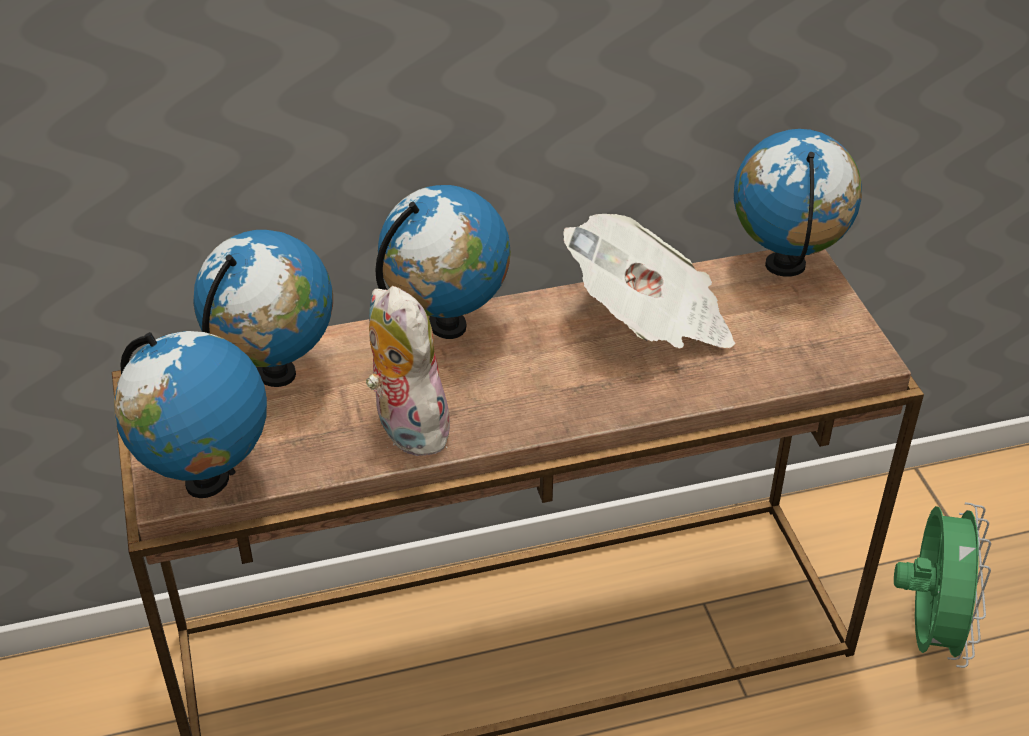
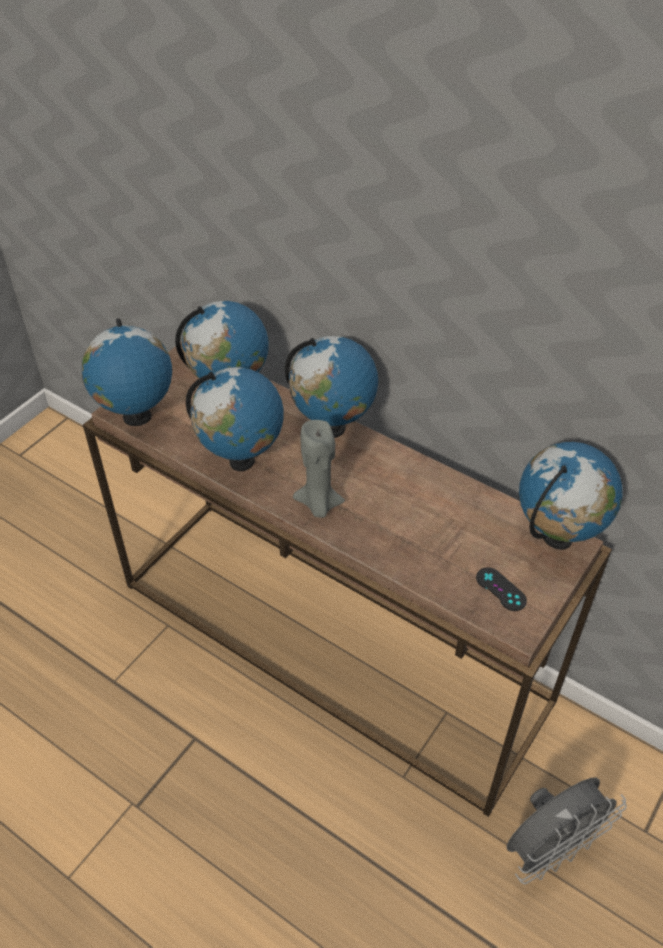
camera: 50 degrees right, 5 degrees up
plush toy [366,286,455,456] -> globe [186,367,284,471]
newspaper [563,214,735,349] -> none
green fan [894,502,991,668] -> grey fan [506,778,627,884]
none -> grey candle [293,420,345,518]
none -> black game controller [476,567,527,611]

